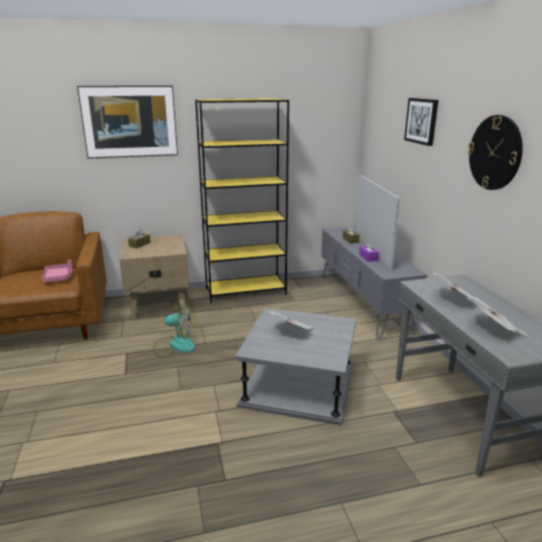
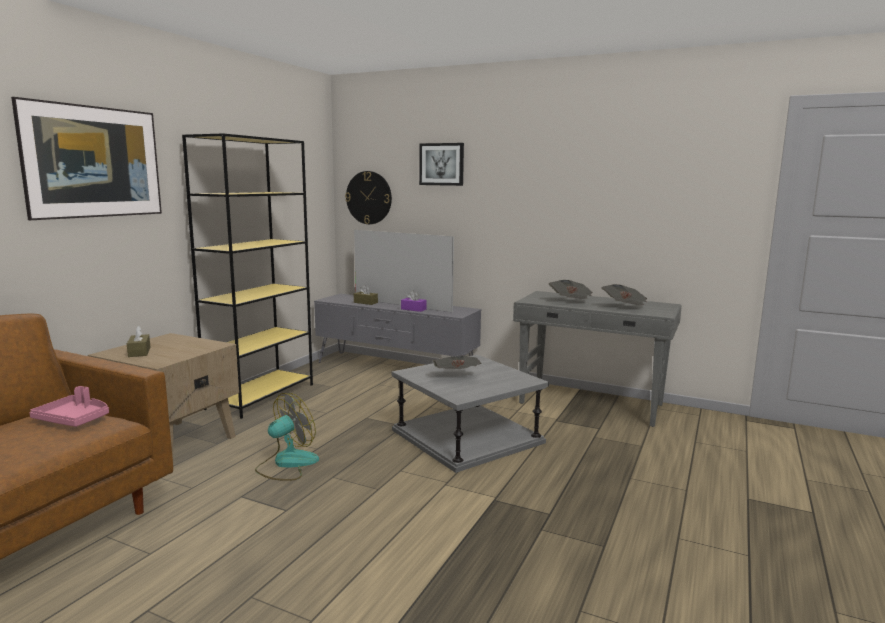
camera: 50 degrees left, 10 degrees down
wall clock [468,115,523,190] -> wall clock moved to [345,171,392,224]

